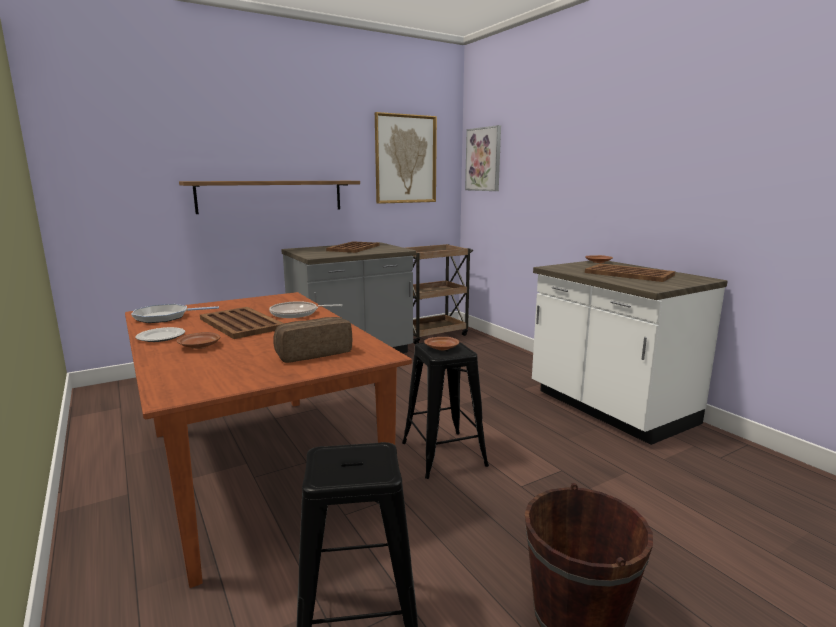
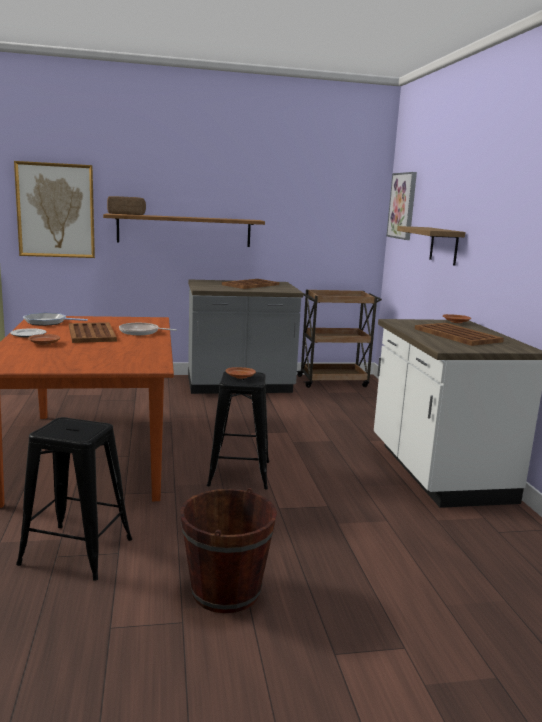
camera: 20 degrees right, 0 degrees up
bread [273,317,352,363] -> bread moved to [107,196,146,215]
picture [375,112,437,204] -> picture moved to [14,161,95,258]
none -> shelf [397,226,466,266]

